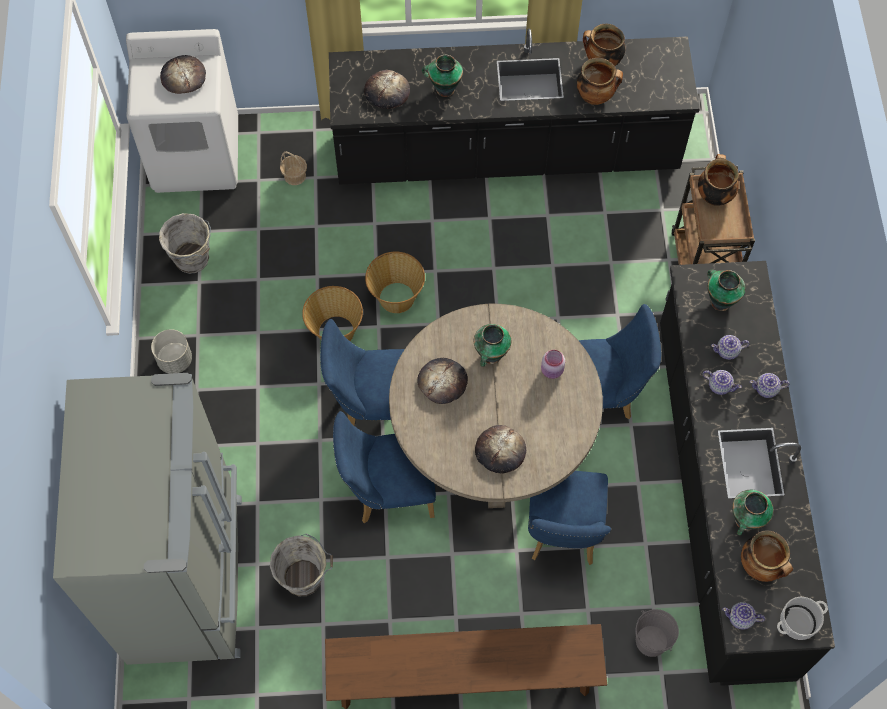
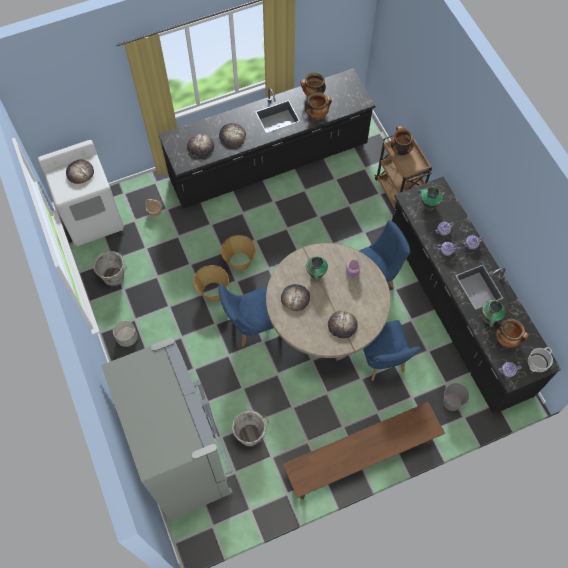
camera: 20 degrees left, 0 degrees up
blue chair [333,411,436,523] -> none
vase [422,55,463,97] -> bread [219,123,246,146]

